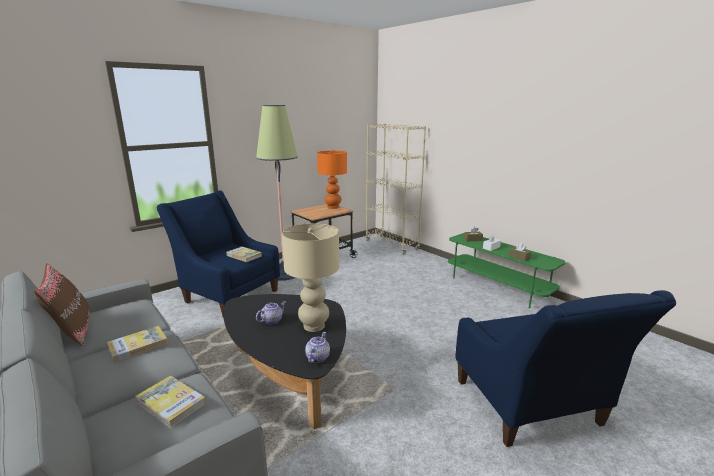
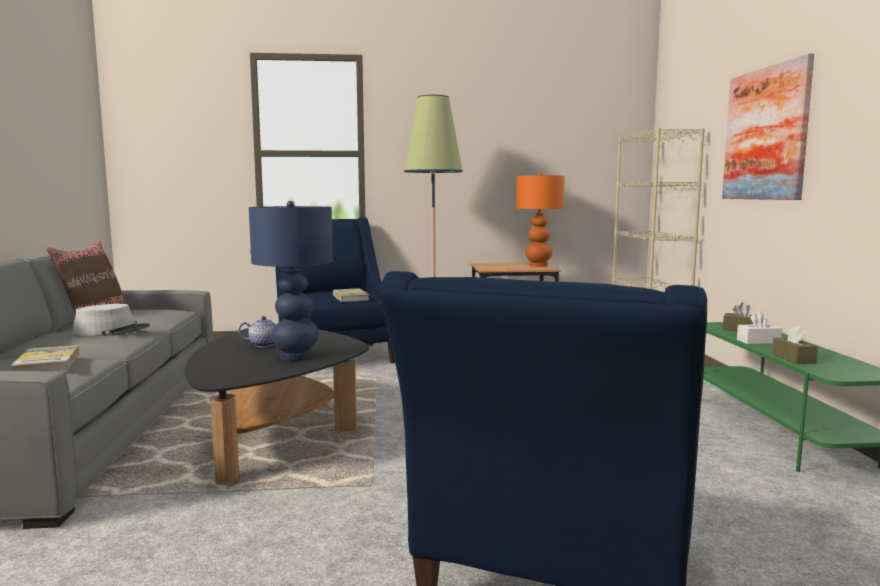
camera: 35 degrees right, 10 degrees down
book [107,326,168,363] -> grey hat [73,304,150,336]
beige table lamp [282,223,339,332] -> blue table lamp [249,201,333,361]
teapot [305,332,330,363] -> none
none -> picture [722,53,814,200]

